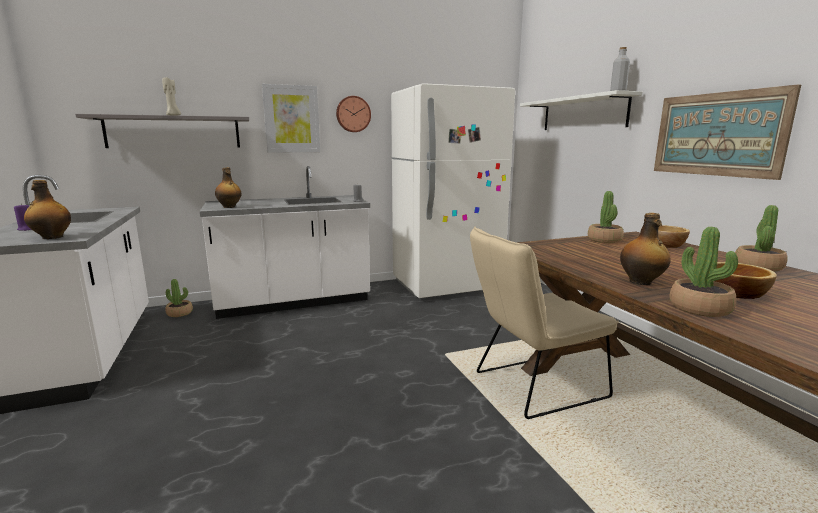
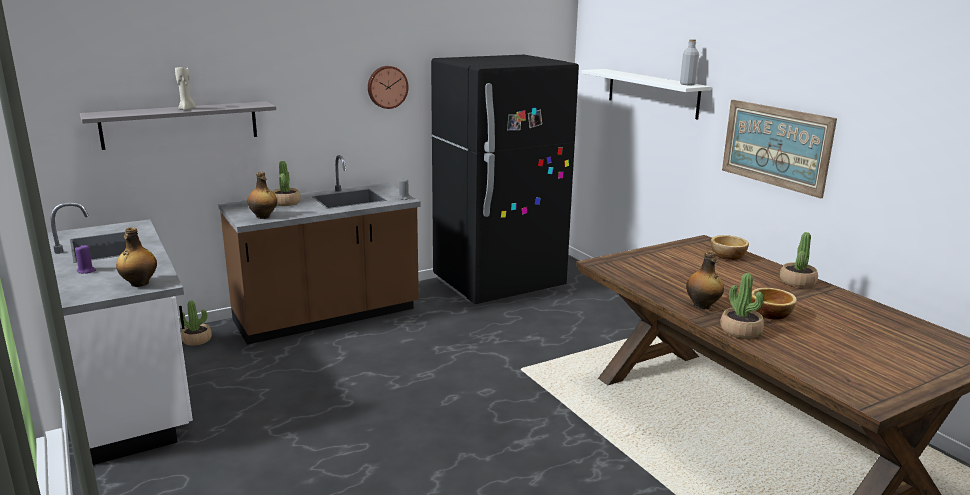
camera: 10 degrees left, 5 degrees up
white counter [200,166,370,319] -> brown counter [218,155,420,345]
picture [262,84,320,153] -> none
white fridge [391,83,515,298] -> black fridge [431,55,579,304]
beige chair [470,227,619,419] -> none
potted plant [588,191,624,243] -> potted plant moved to [272,161,301,206]

